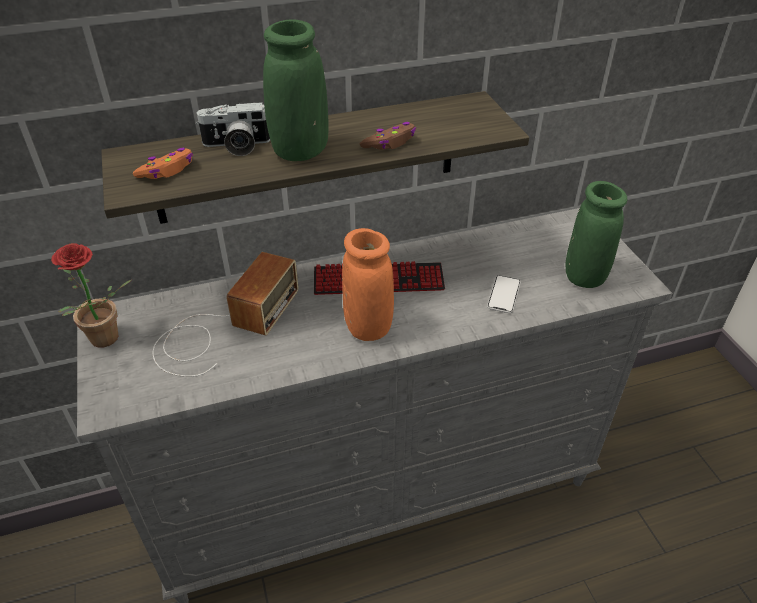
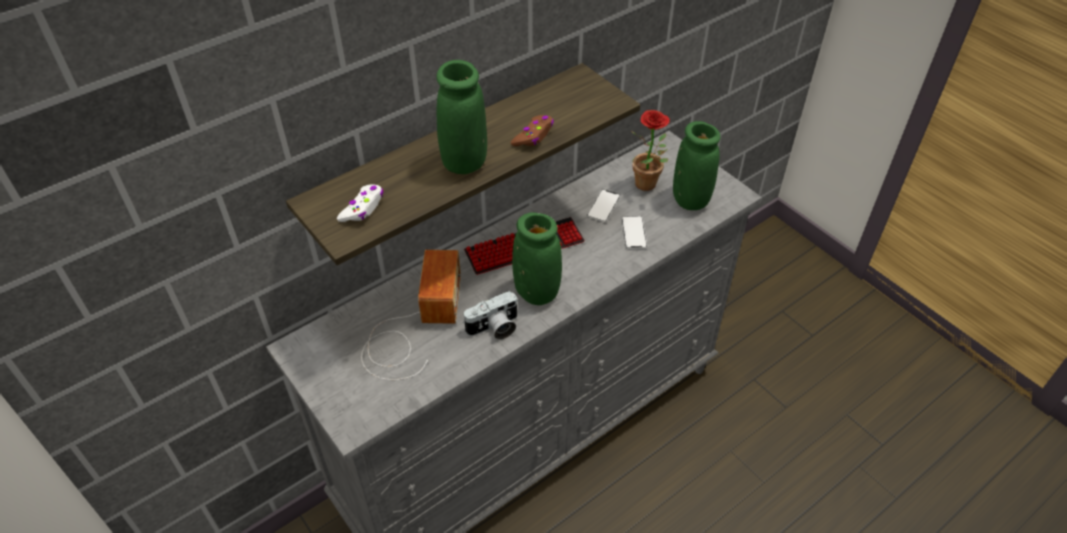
camera: 20 degrees left, 5 degrees up
potted plant [51,243,131,348] -> potted plant moved to [631,110,670,191]
orange game controller [132,148,193,179] -> white game controller [337,185,383,222]
camera [196,102,270,156] -> camera moved to [463,291,518,340]
orange vase [342,228,394,341] -> green vase [512,212,562,305]
none -> phone [586,189,621,223]

